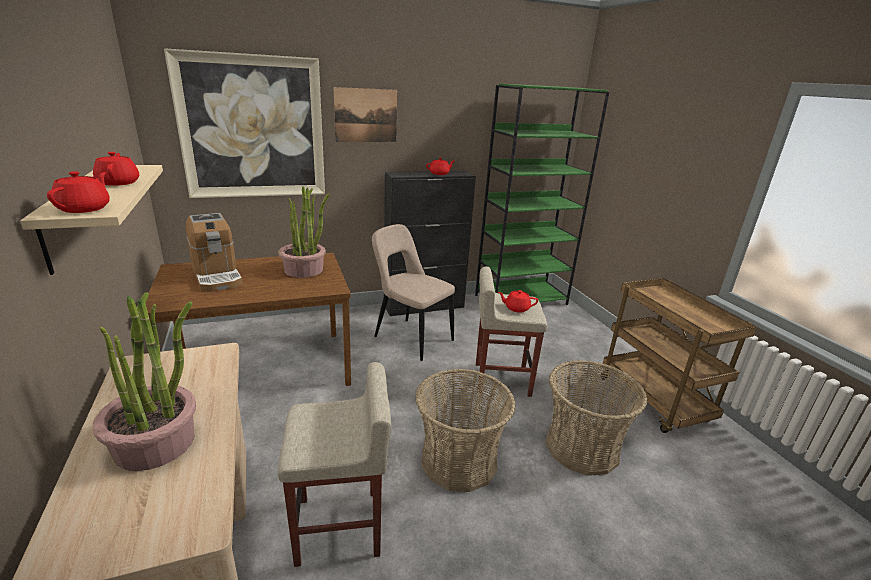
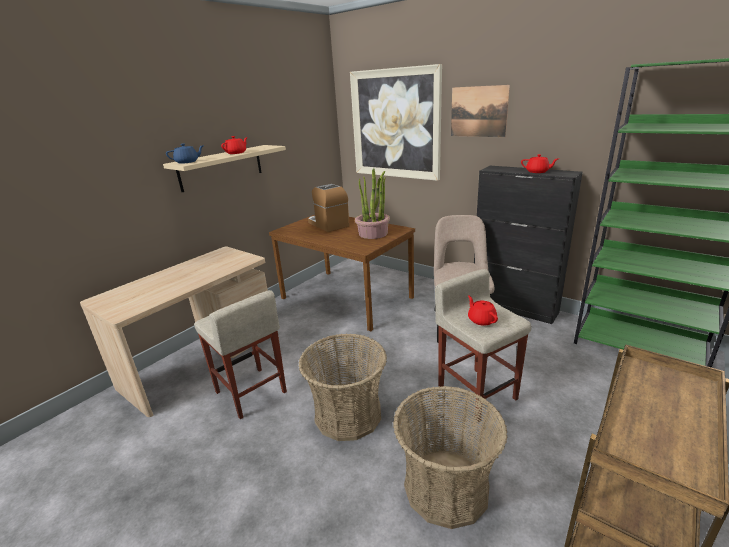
camera: 60 degrees right, 0 degrees up
red teapot [47,171,110,213] -> blue teapot [166,143,204,164]
potted plant [93,292,196,471] -> none
coffee machine [186,213,243,292] -> coffee machine turned 120 degrees clockwise [308,184,350,232]

